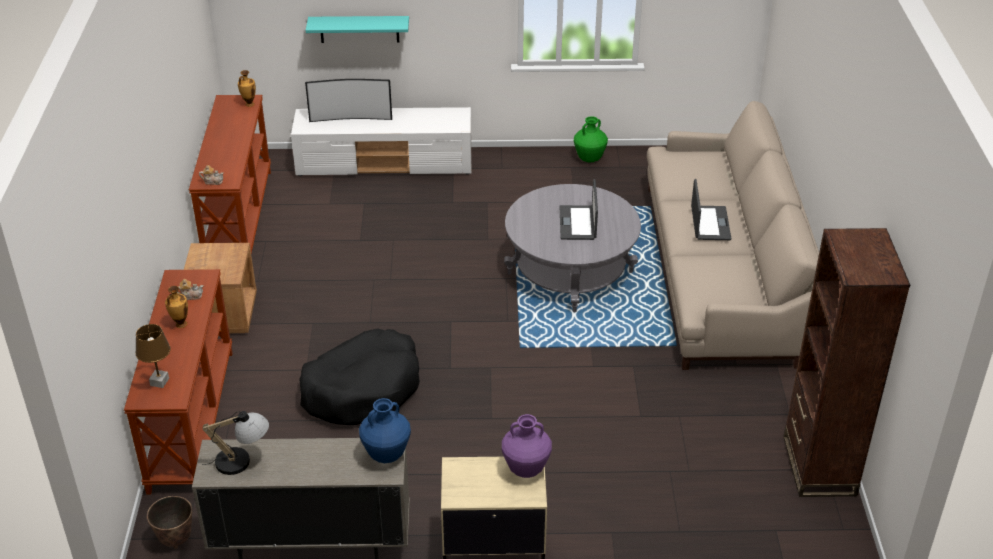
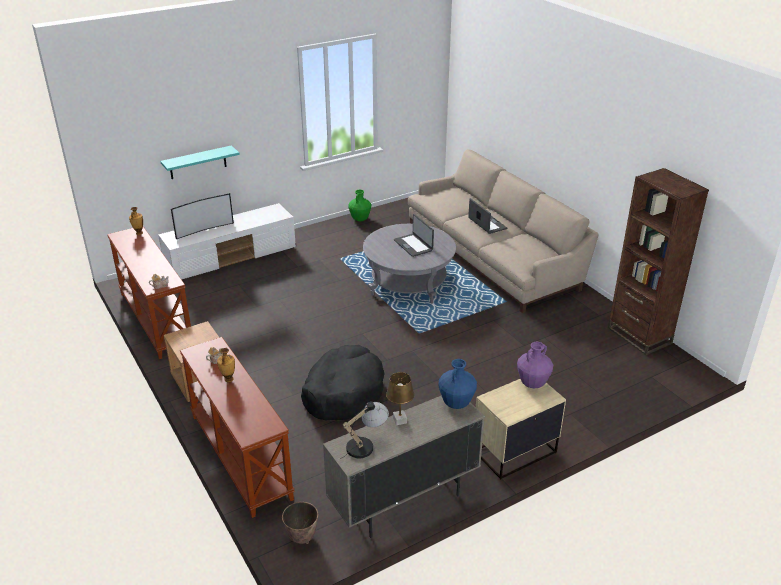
camera: 30 degrees left, 5 degrees down
brown table lamp [136,324,171,388] -> brown table lamp moved to [386,372,414,425]

